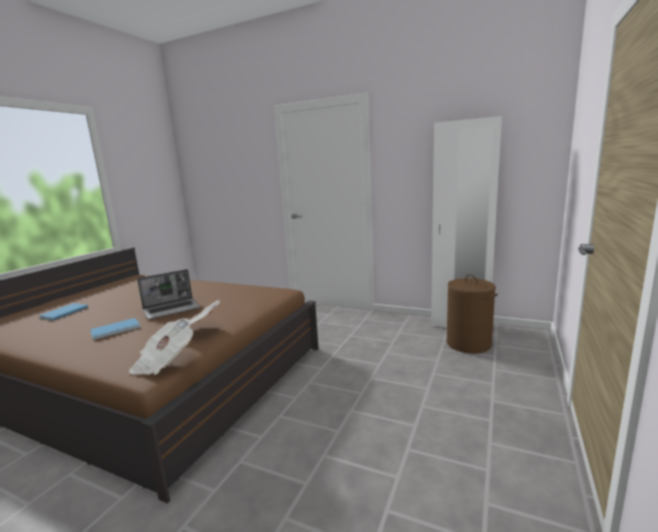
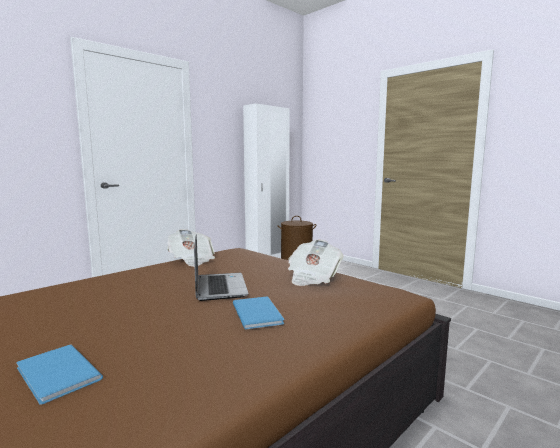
camera: 70 degrees left, 5 degrees down
newspaper [129,318,193,375] -> newspaper moved to [167,229,215,267]

